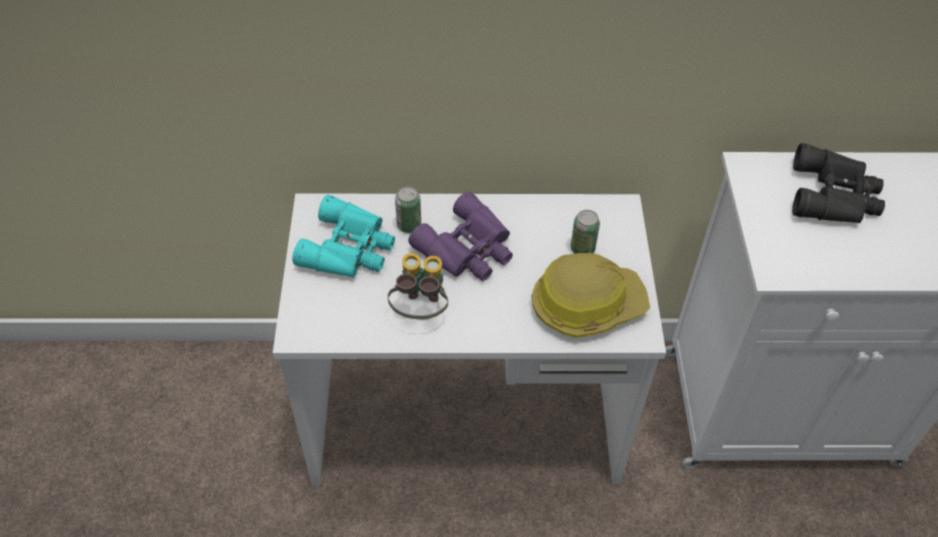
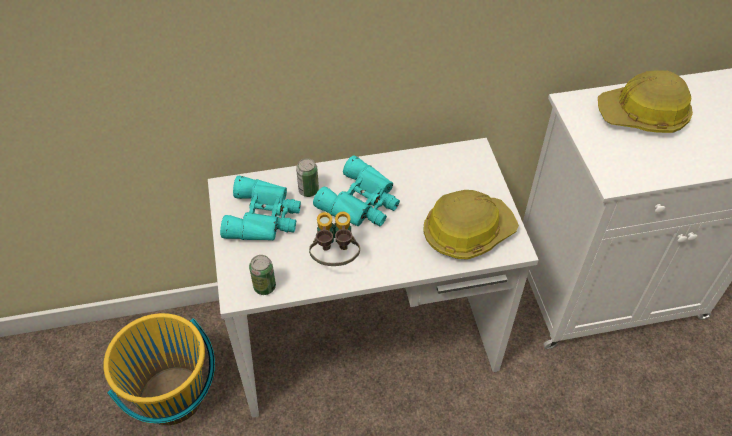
camera: 10 degrees left, 0 degrees up
purple binoculars [408,192,513,281] -> turquoise binoculars [313,155,400,226]
can [570,210,600,254] -> can moved to [249,255,276,295]
black binoculars [792,143,885,223] -> hard hat [598,70,693,133]
none -> yellow bucket [103,313,215,425]

